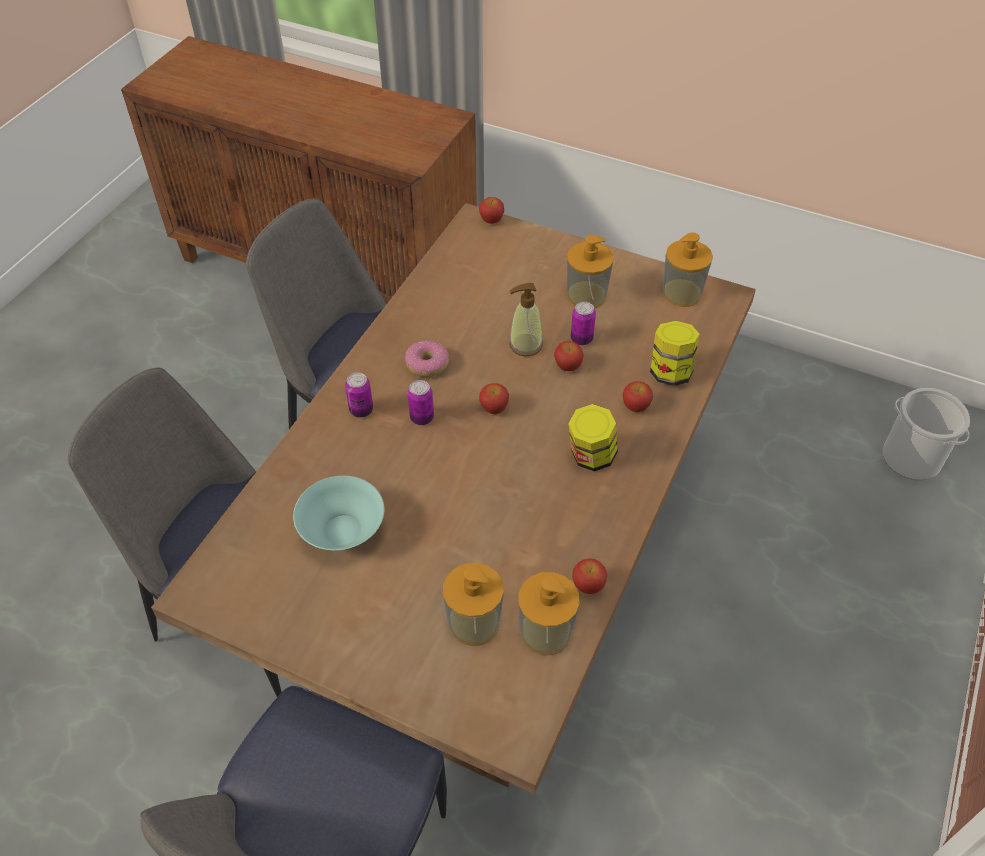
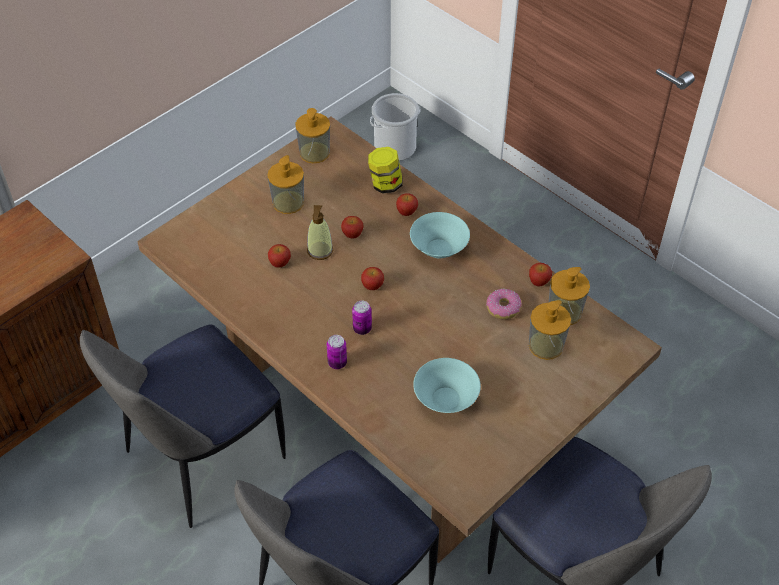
camera: 70 degrees left, 0 degrees up
donut [405,340,449,377] -> donut moved to [486,289,522,319]
apple [479,197,504,224] -> apple moved to [268,244,291,268]
jar [568,404,618,471] -> turquoise bowl [410,212,470,259]
can [571,302,596,345] -> none

